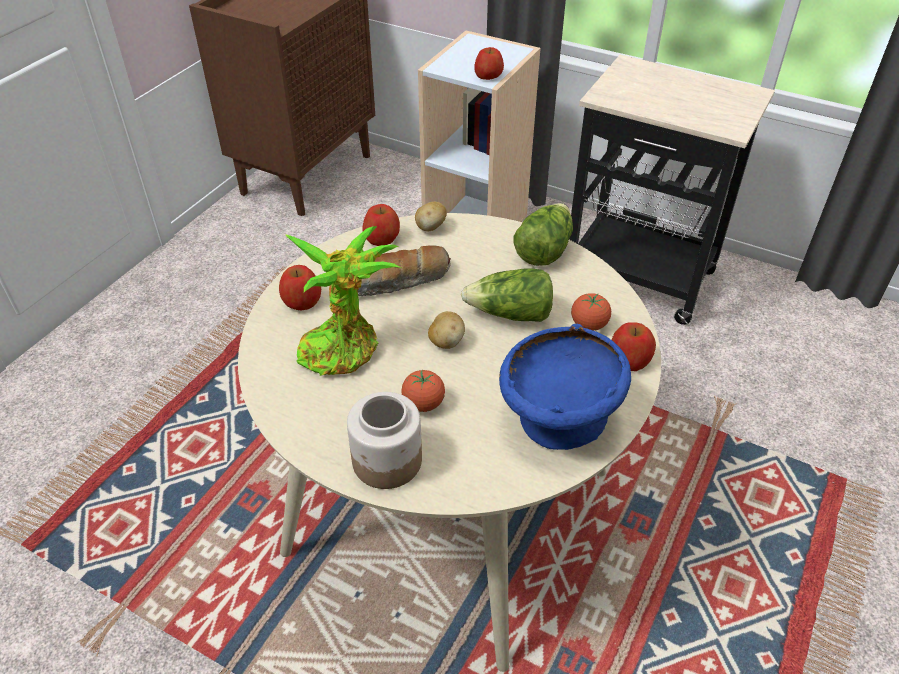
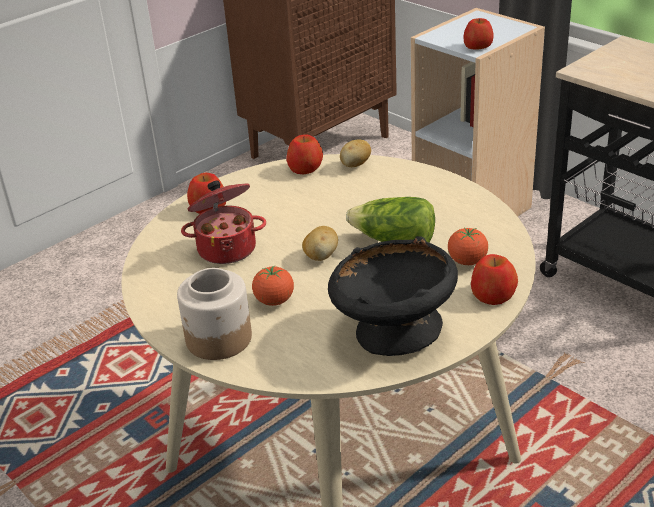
camera: 20 degrees right, 10 degrees down
potted plant [285,226,401,376] -> cooking pot [181,180,266,264]
bread [358,245,451,296] -> none
blue bowl [499,324,631,450] -> black bowl [328,236,458,356]
lettuce [514,203,573,266] -> none

